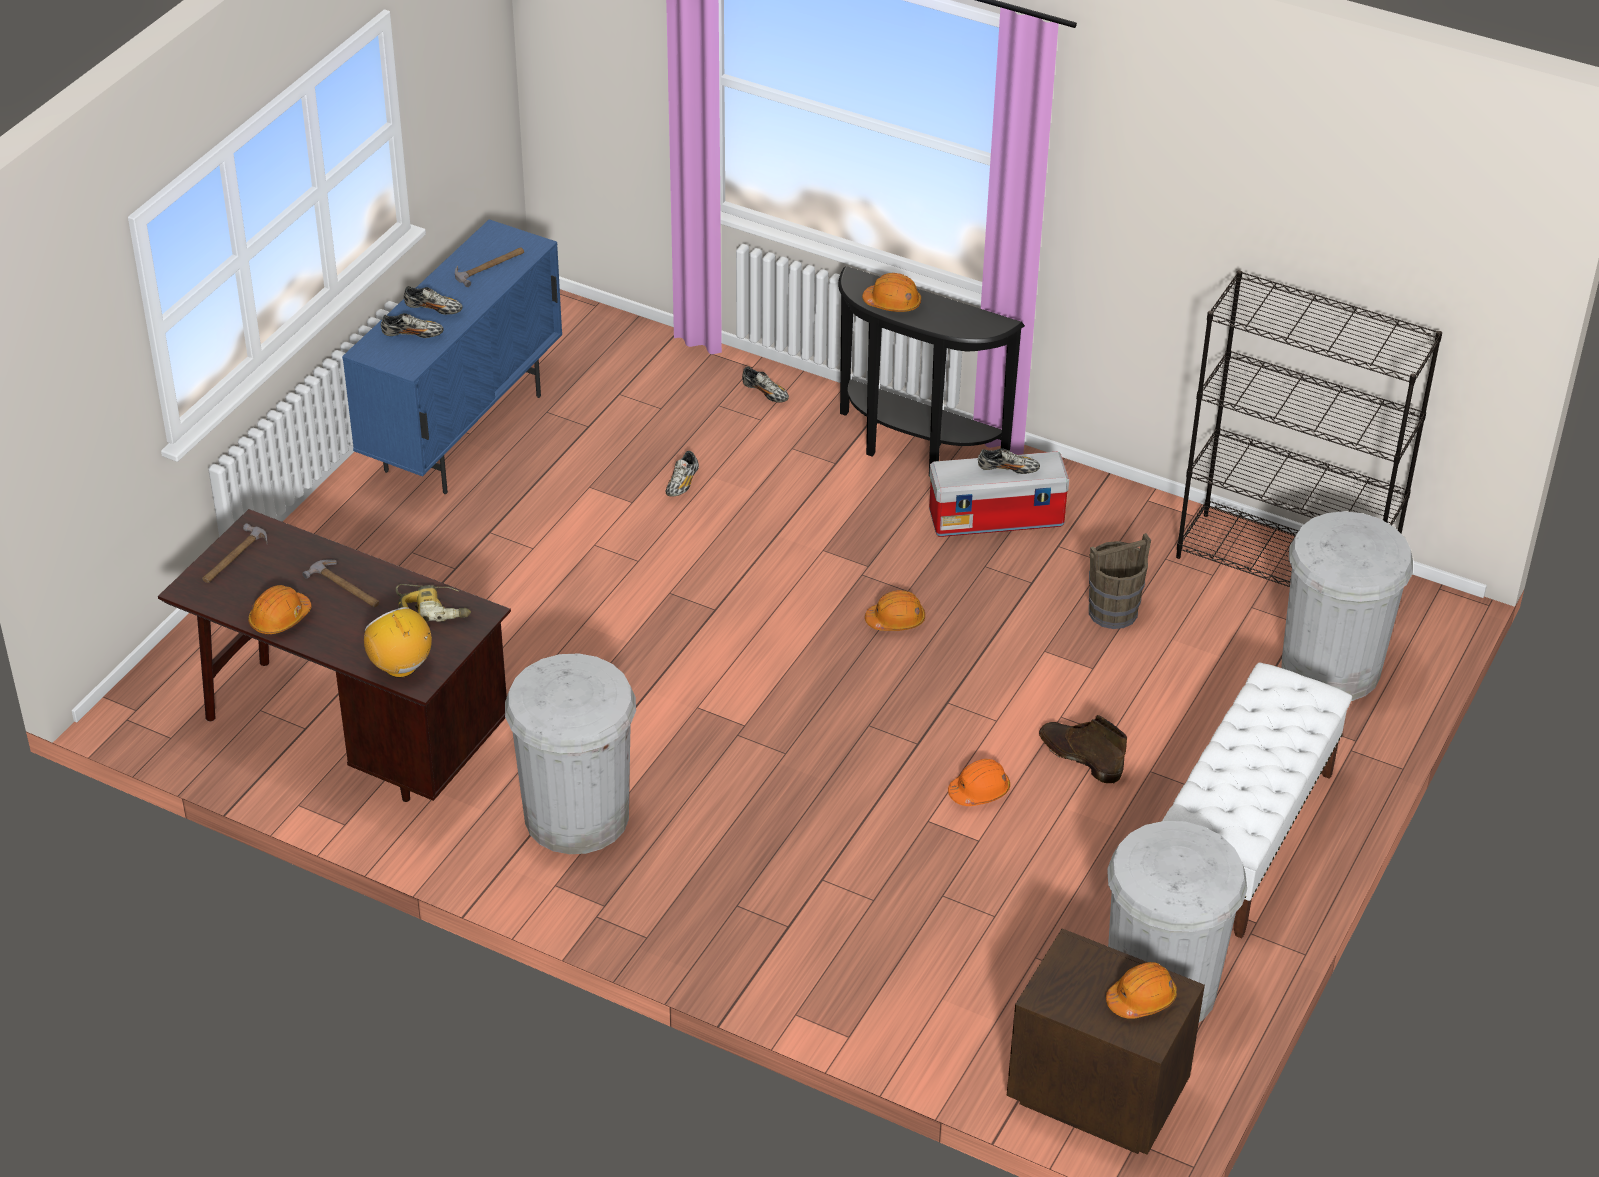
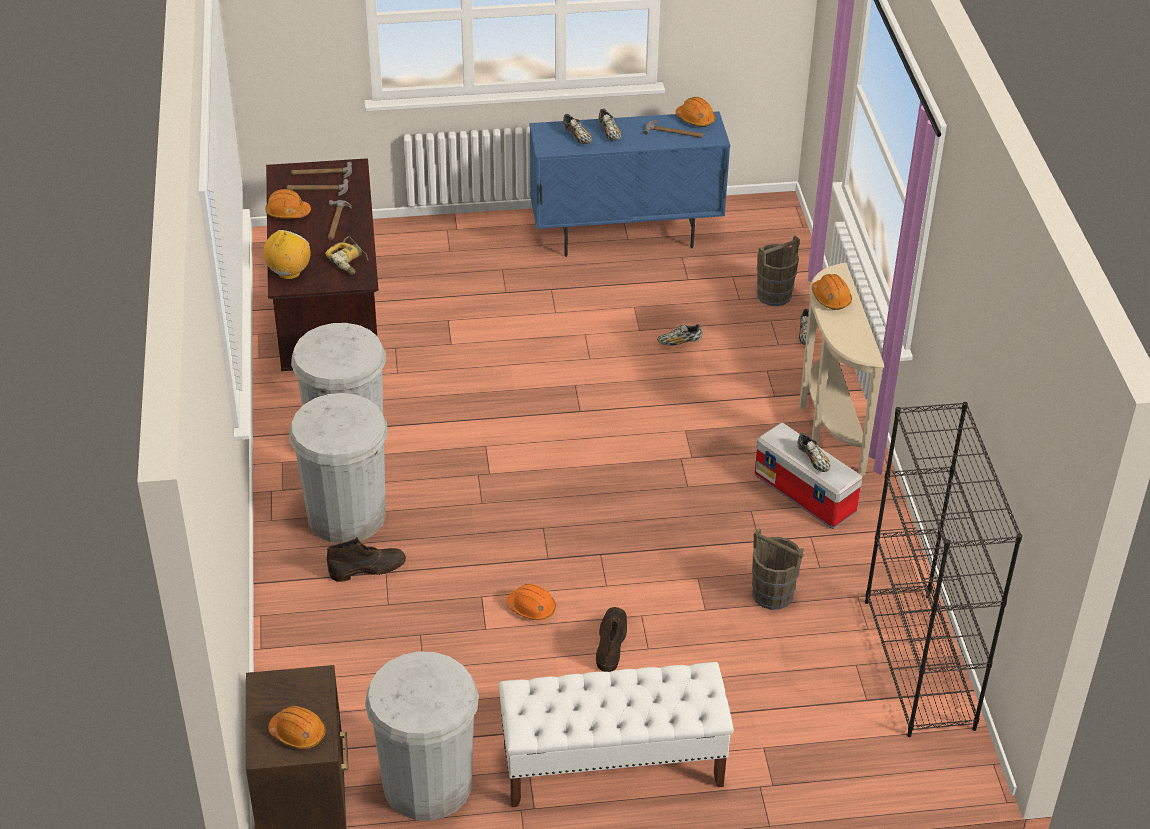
camera: 55 degrees right, 0 degrees up
black console table [838,266,1025,471] -> beige console table [799,262,884,476]
orange hard hat [865,590,925,631] -> orange hard hat moved to [675,97,715,127]
white trash can [1281,511,1413,701] -> white trash can moved to [289,393,388,543]
none -> hammer [287,179,349,196]
none -> brown boot [327,537,406,582]
none -> brown bucket [757,235,800,306]

